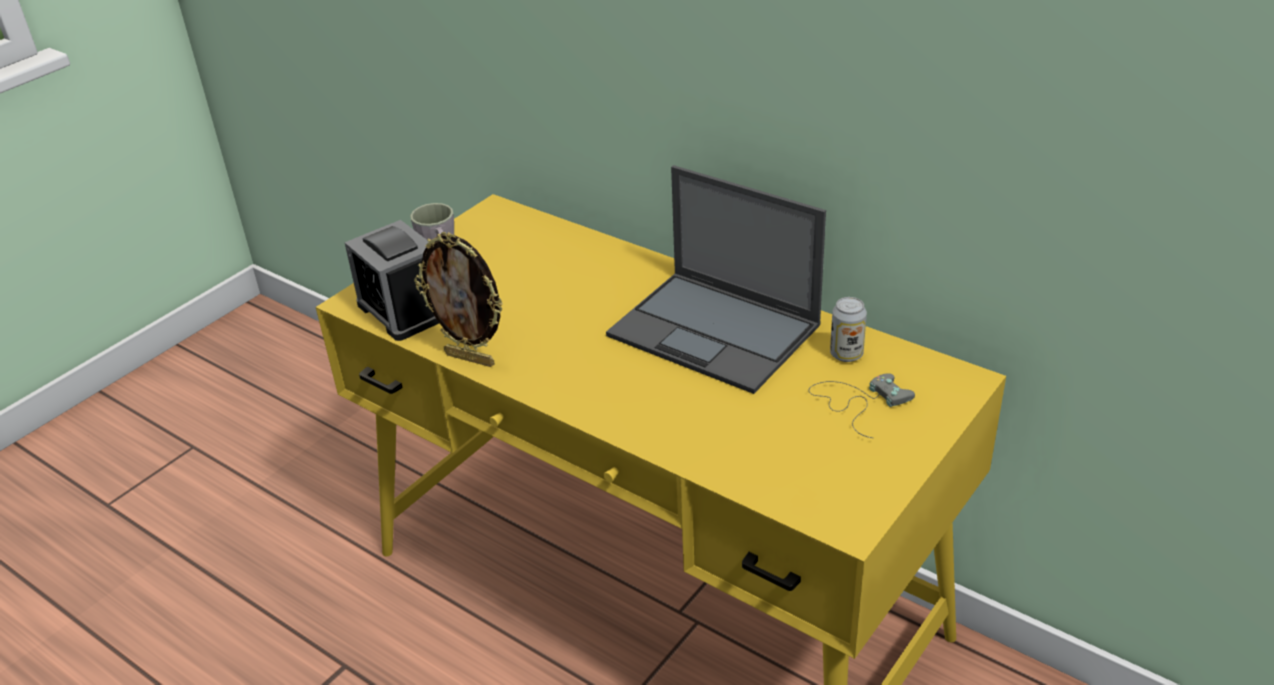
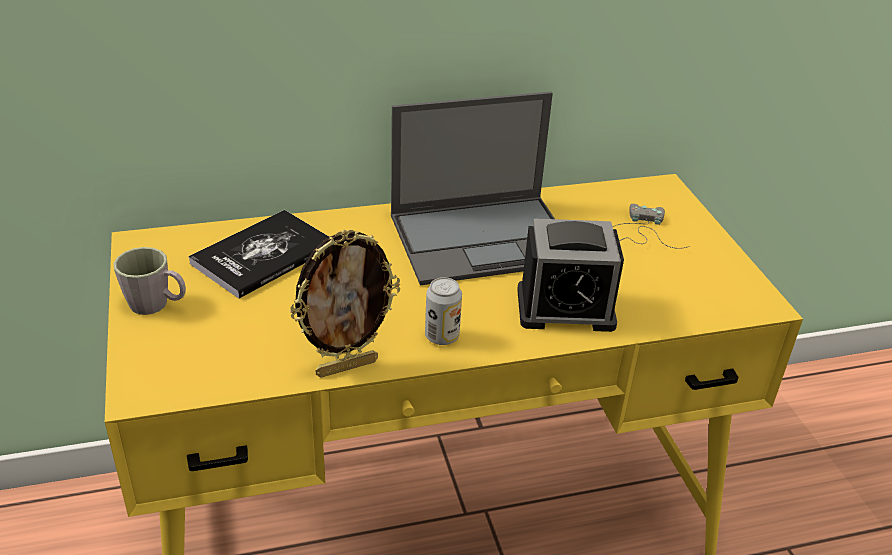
camera: 55 degrees left, 0 degrees up
alarm clock [344,220,439,341] -> alarm clock moved to [517,218,624,332]
can [830,297,867,362] -> can moved to [425,277,462,345]
none -> book [188,210,329,299]

